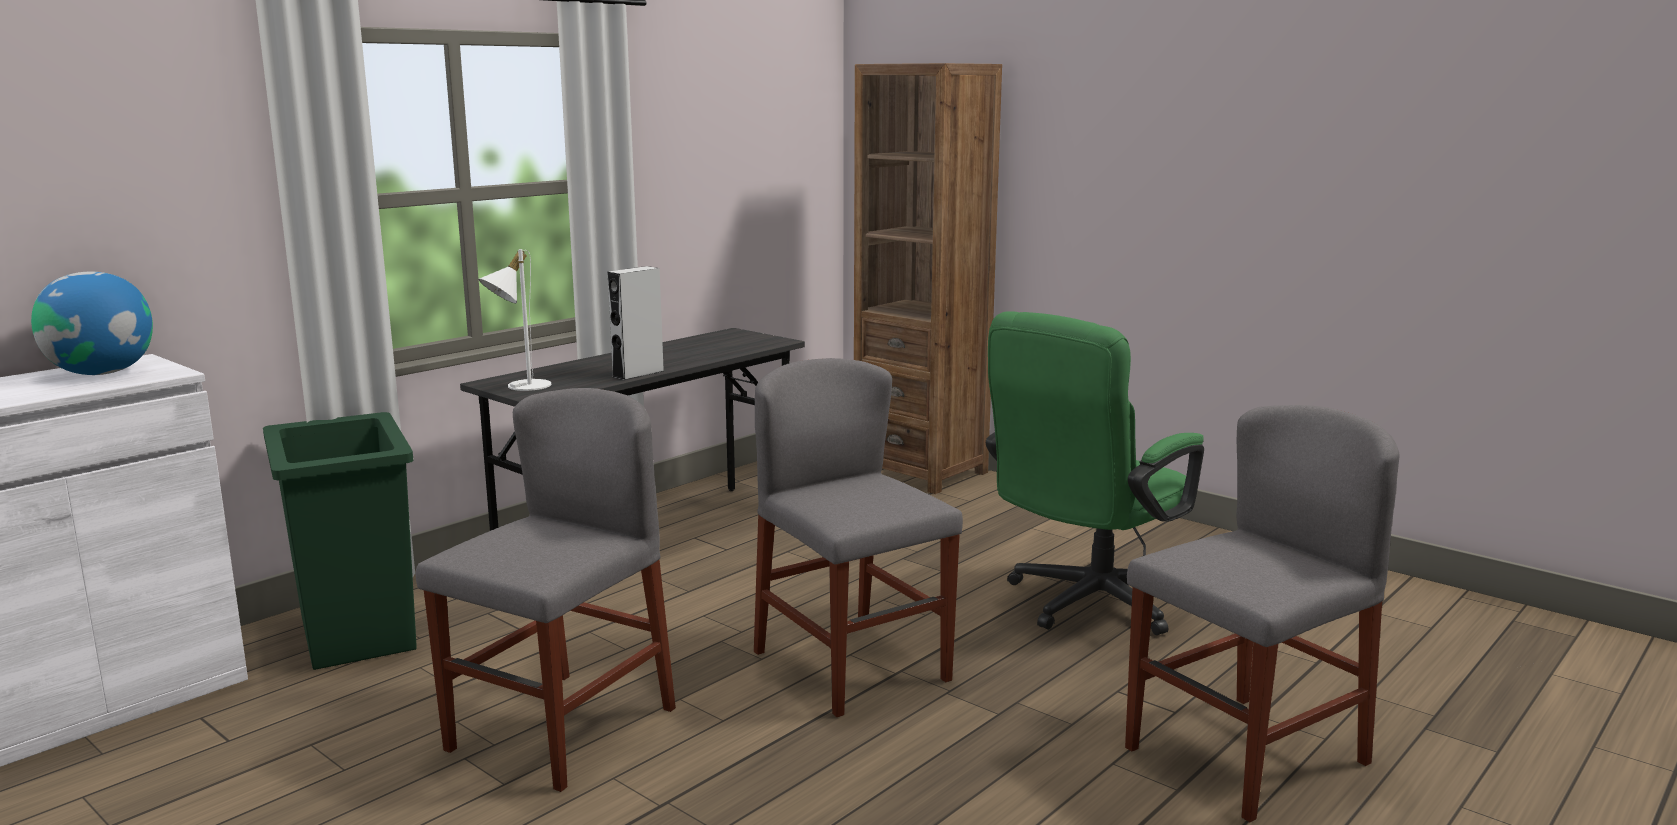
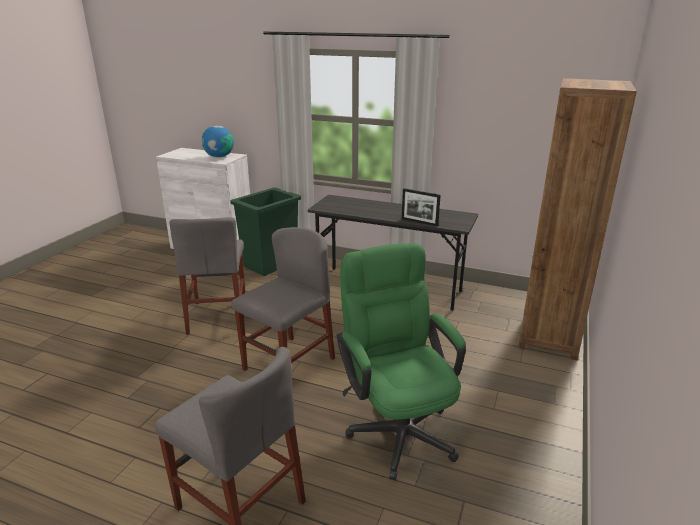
camera: 70 degrees right, 10 degrees up
grey chair [416,388,676,792] -> grey chair turned 75 degrees clockwise [169,217,246,335]
white table lamp [479,249,551,391] -> none
grey speaker [607,266,664,380] -> none
green office chair [986,311,1204,635] -> green office chair turned 45 degrees clockwise [337,243,466,480]
none -> picture frame [402,188,441,226]

